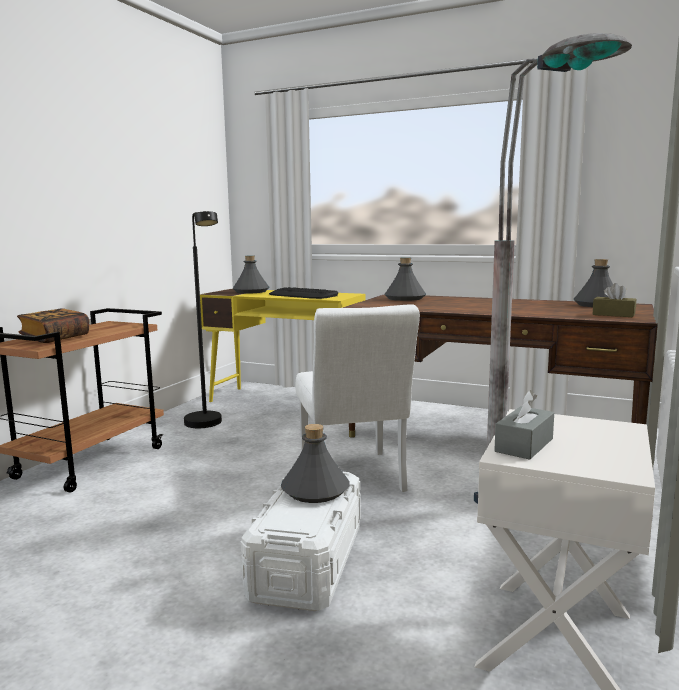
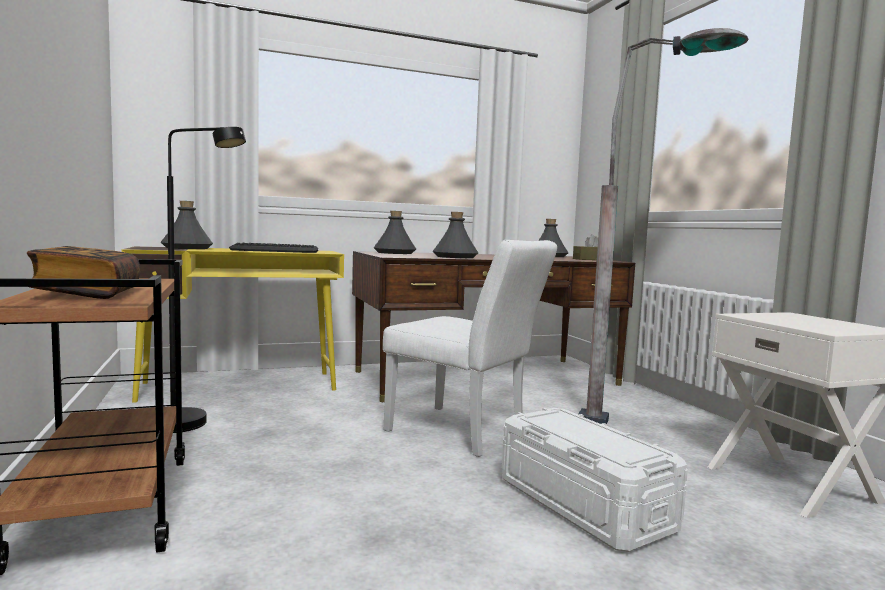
camera: 45 degrees left, 5 degrees down
grey bottle [281,424,350,503] -> grey bottle moved to [433,212,478,258]
grey tissue box [494,390,554,460] -> none

